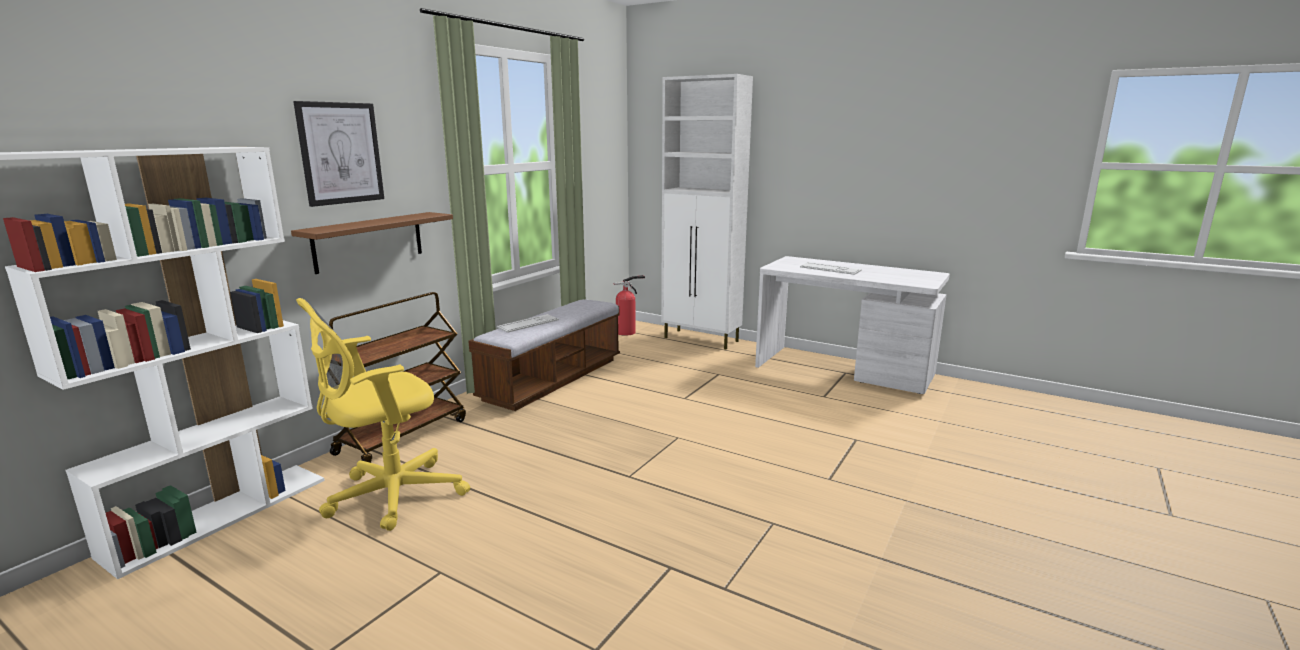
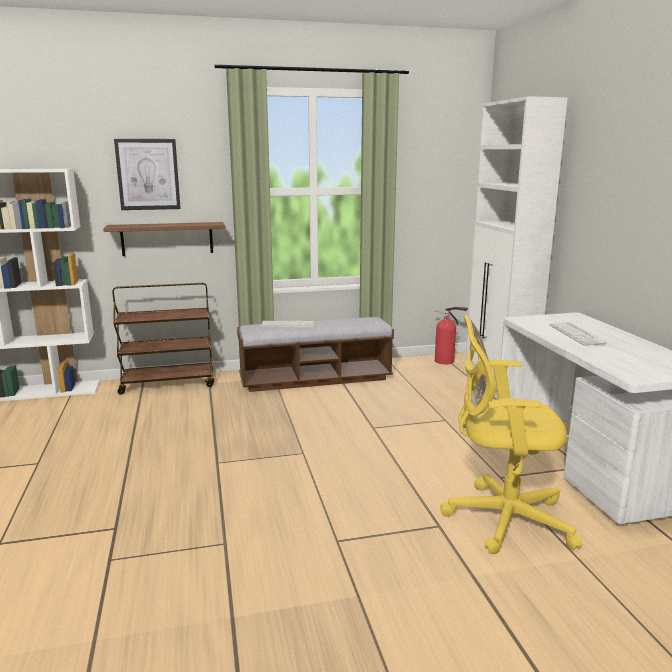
camera: 45 degrees right, 0 degrees up
yellow office chair [296,298,470,531] -> yellow office chair moved to [440,315,582,554]

